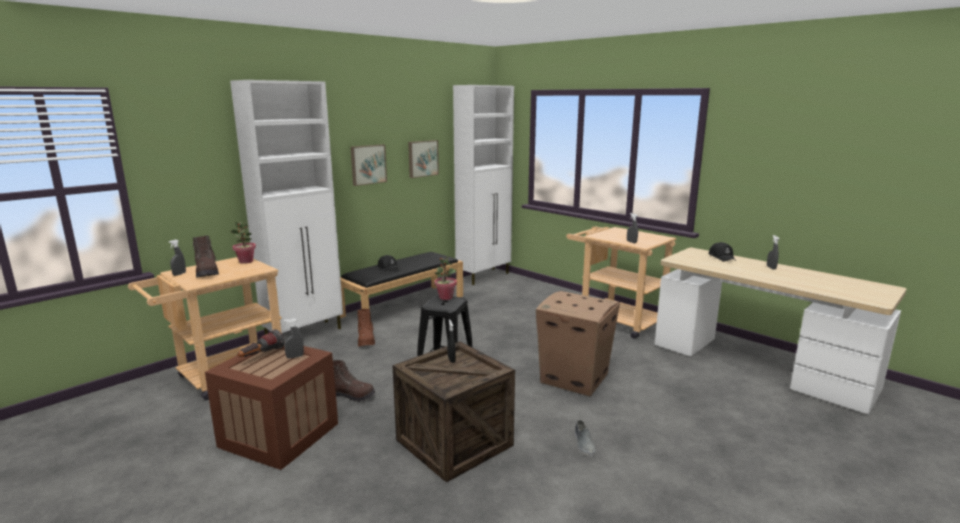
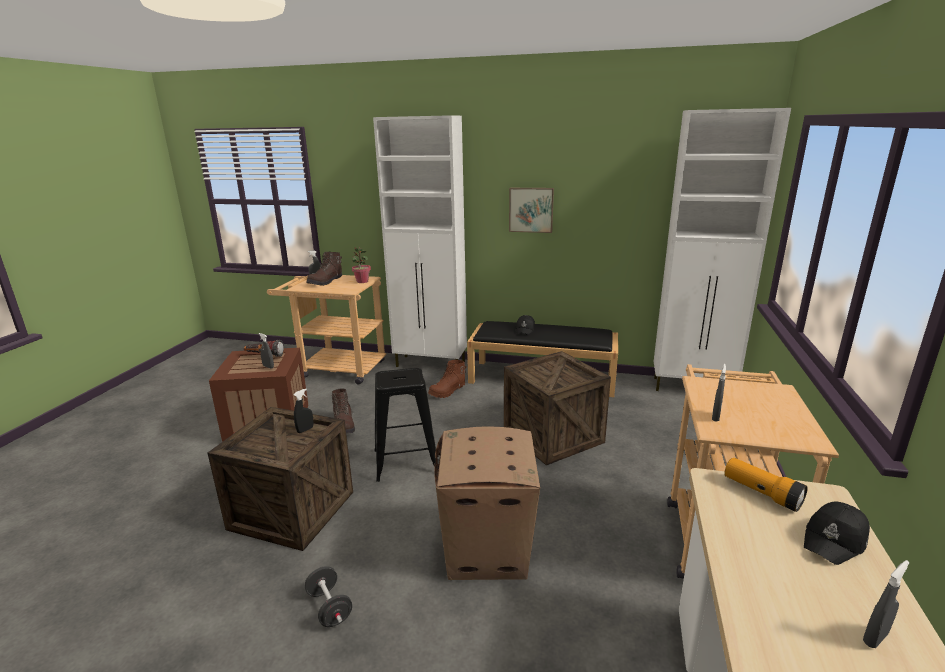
camera: 60 degrees right, 5 degrees up
picture [408,140,439,178] -> none
potted plant [435,256,457,300] -> none
grey shoe [575,420,595,457] -> black dumbbell [304,566,352,627]
none -> crate [504,351,611,465]
none -> flashlight [724,457,808,512]

